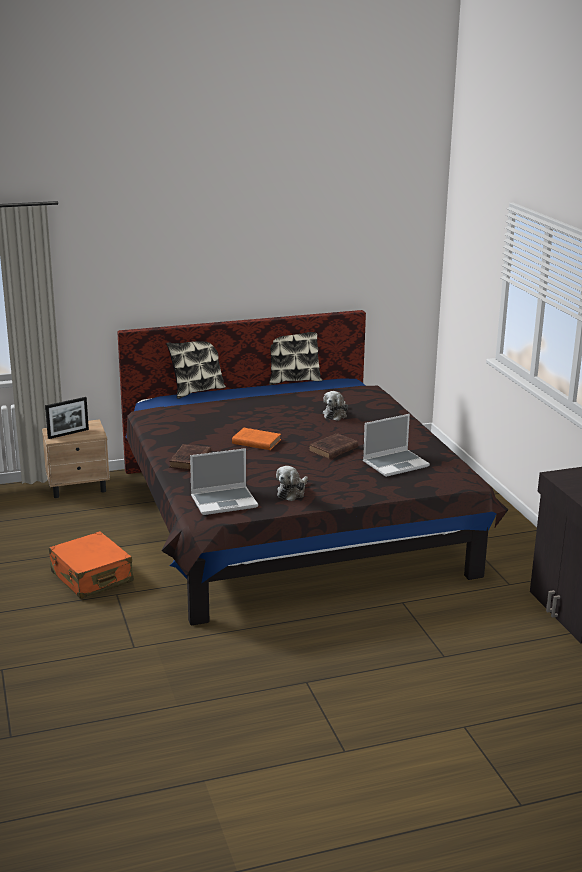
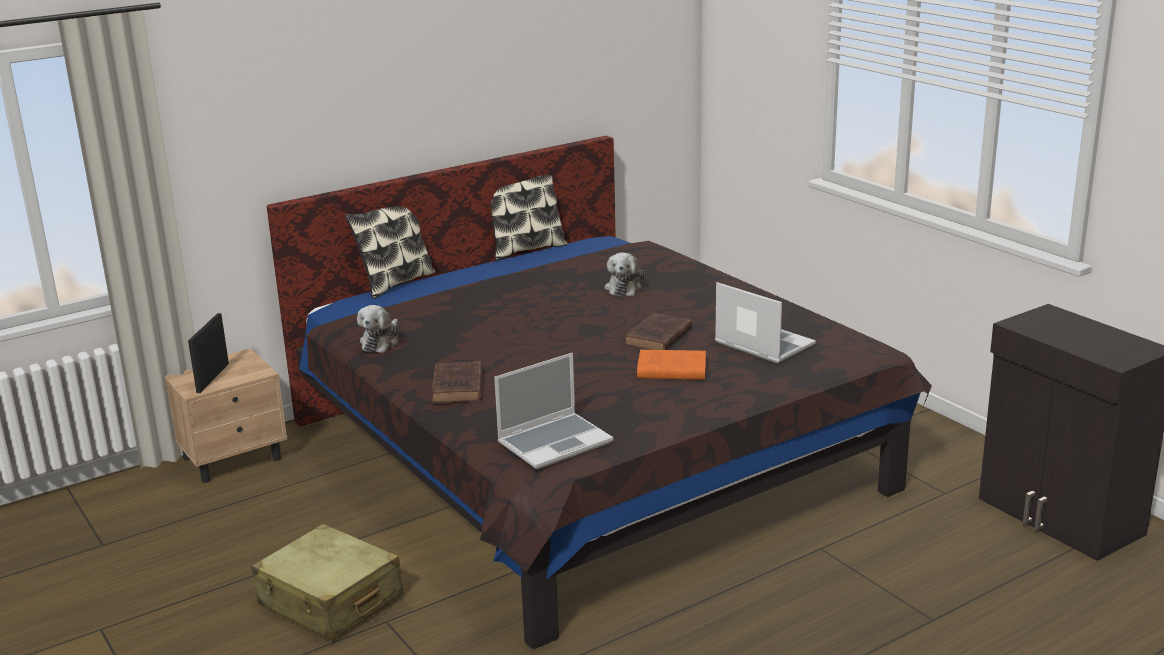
camera: 15 degrees left, 0 degrees up
picture frame [45,397,89,439] -> picture frame turned 150 degrees clockwise [188,313,229,393]
orange suitcase [49,531,134,599] -> beige suitcase [251,524,404,641]
orange book [232,428,281,450] -> orange book moved to [637,350,706,380]
plush toy [276,466,308,501] -> plush toy moved to [357,305,399,353]
laptop [363,414,430,477] -> laptop turned 90 degrees counterclockwise [715,282,816,363]

